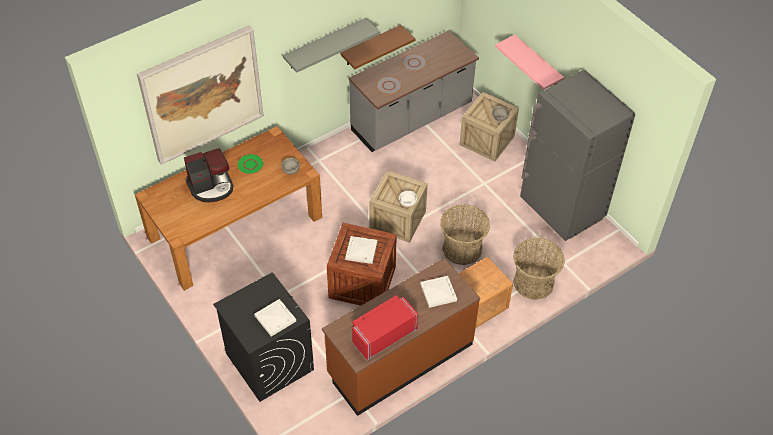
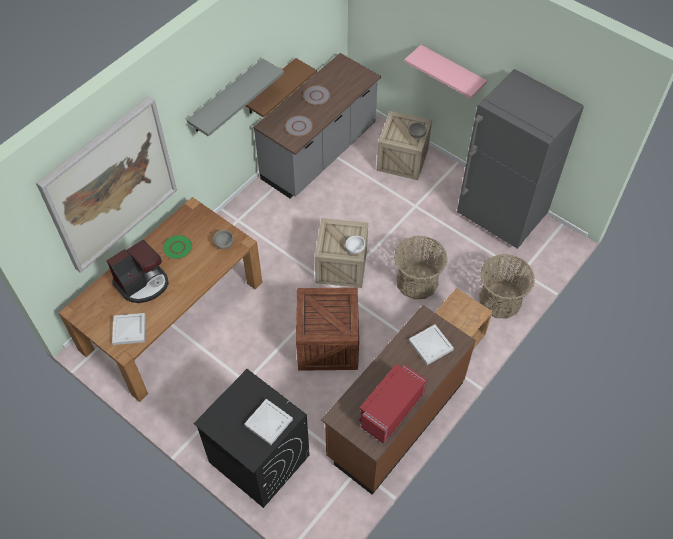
camera: 15 degrees left, 5 degrees up
white tray [345,236,377,264] -> white tray moved to [112,313,145,345]

